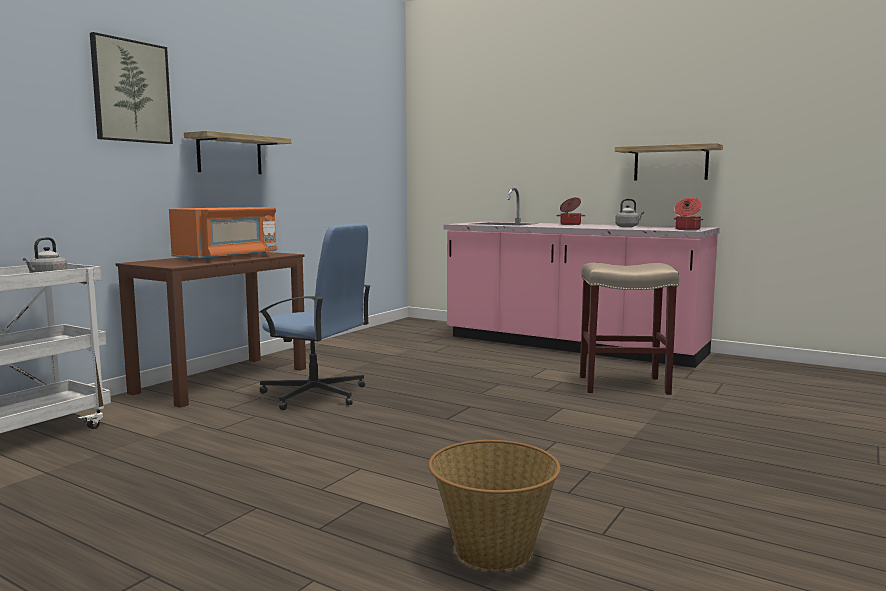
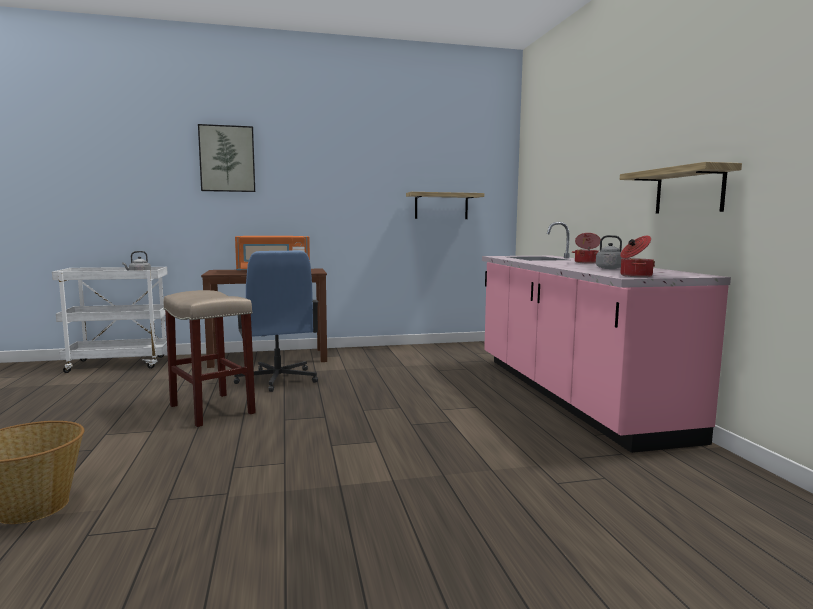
camera: 45 degrees right, 0 degrees up
shelf [184,131,291,174] -> shelf moved to [406,192,484,219]
beige stool [580,262,679,395] -> beige stool moved to [163,290,256,427]

